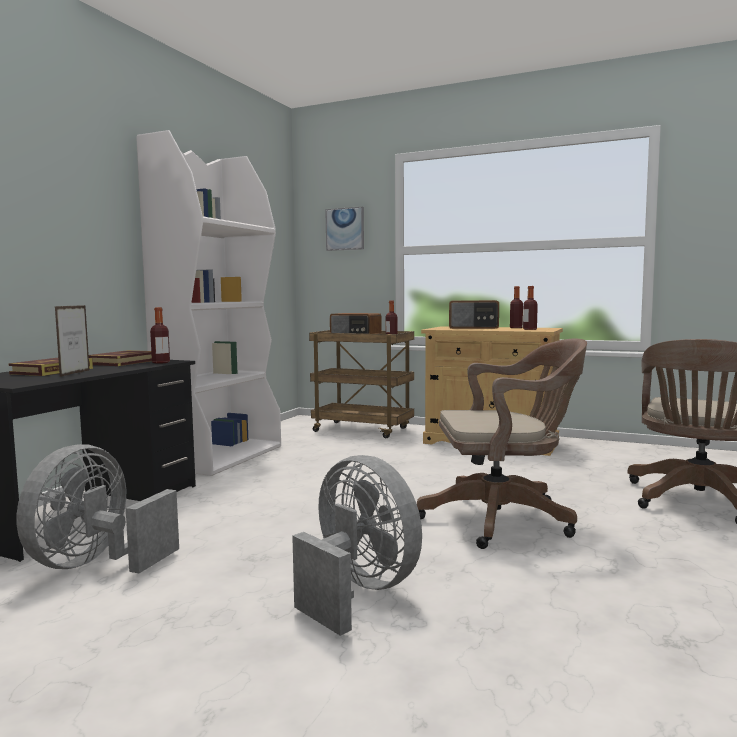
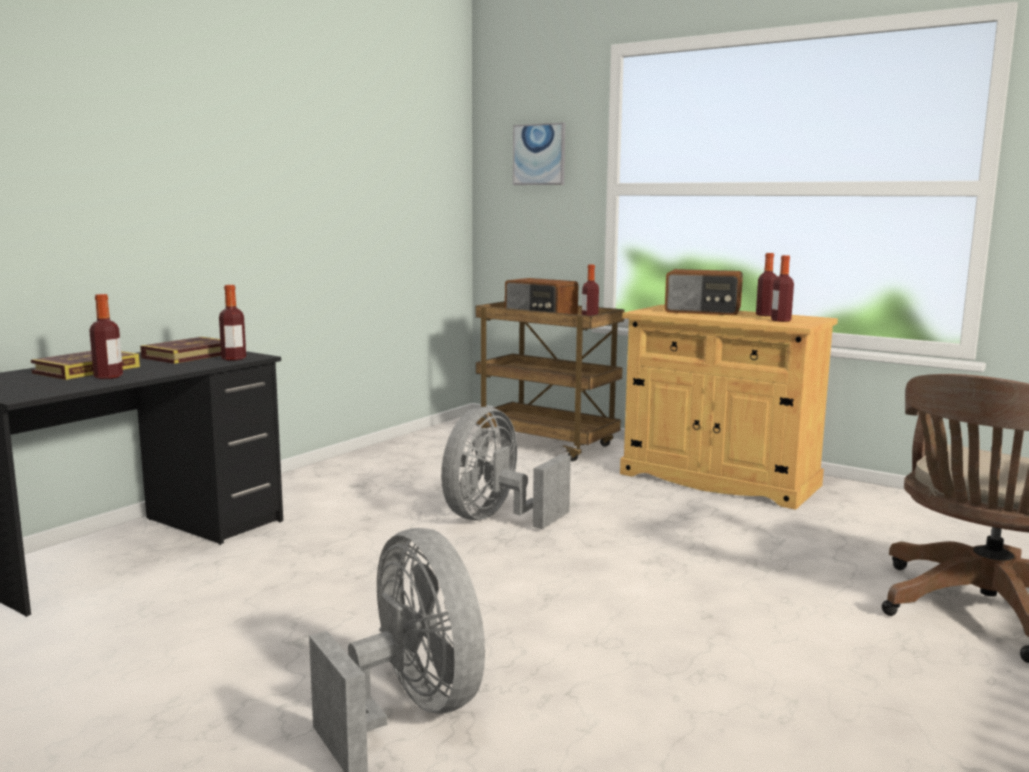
camera: 10 degrees right, 5 degrees up
grey fan [17,444,179,573] -> grey fan moved to [441,407,571,529]
picture frame [55,305,90,377] -> bottle [89,294,123,379]
white bookcase [136,130,281,476] -> none
brown office chair [417,339,587,549] -> none

